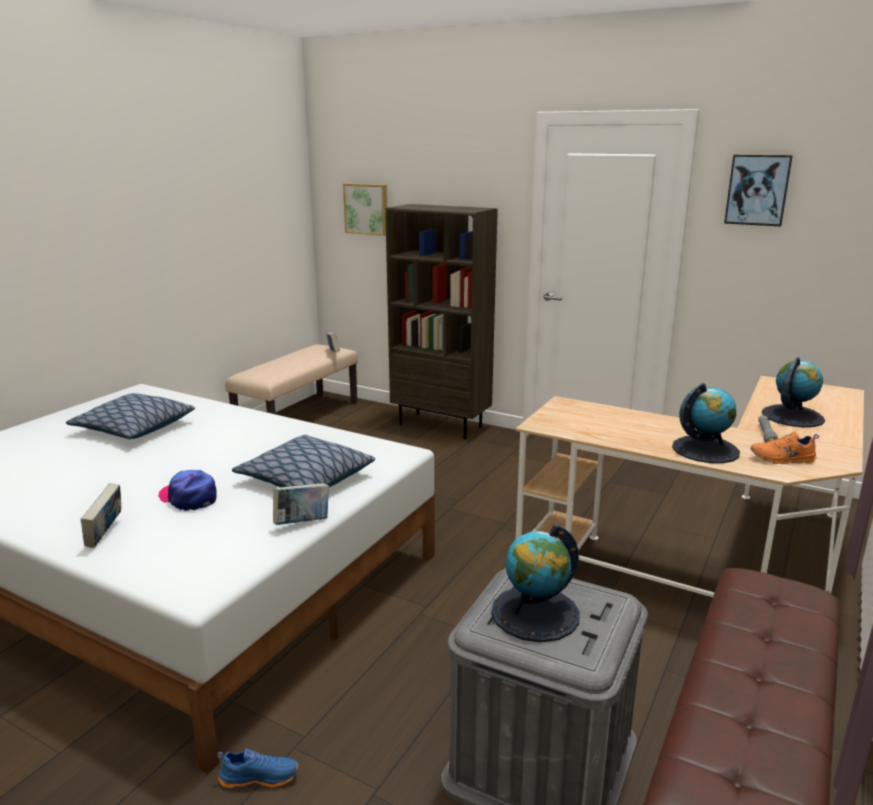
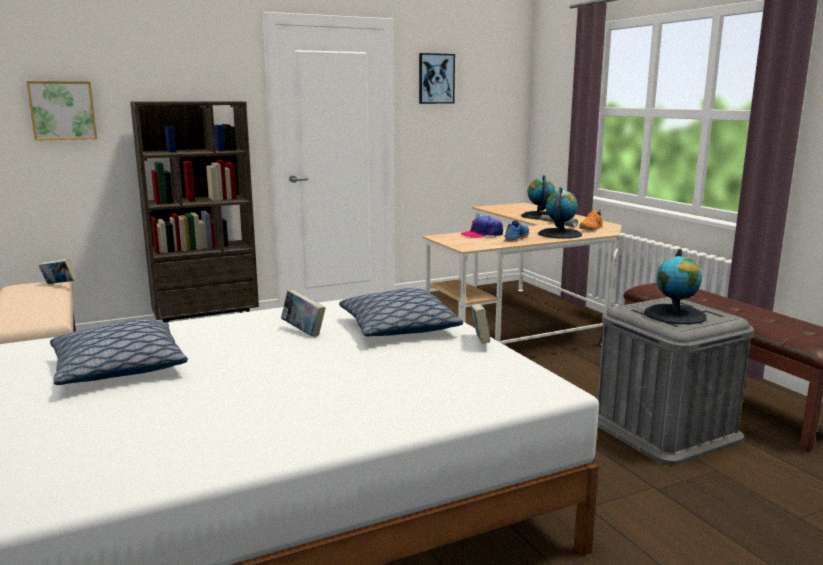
camera: 55 degrees left, 5 degrees down
book [81,483,121,548] -> book moved to [281,290,326,337]
cap [158,470,217,511] -> cap moved to [460,216,503,238]
blue shoe [217,748,299,788] -> blue shoe moved to [504,220,529,242]

